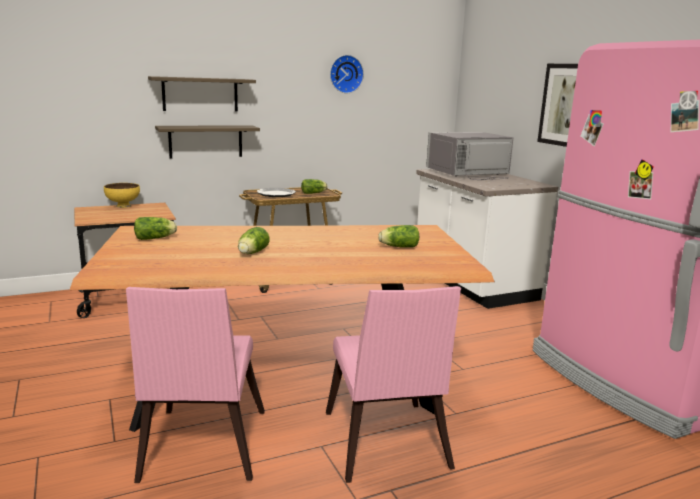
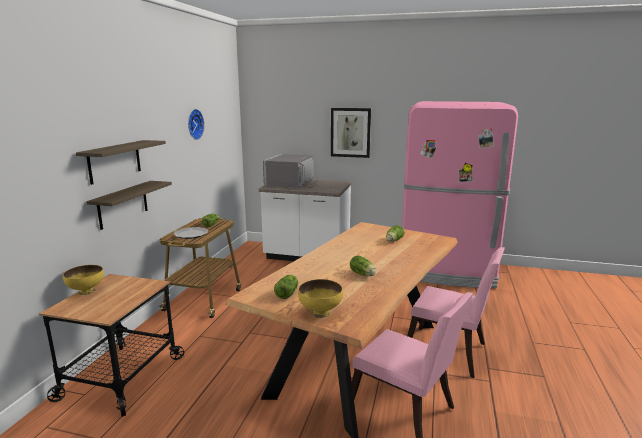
camera: 50 degrees left, 0 degrees up
none -> yellow bowl [298,279,343,318]

